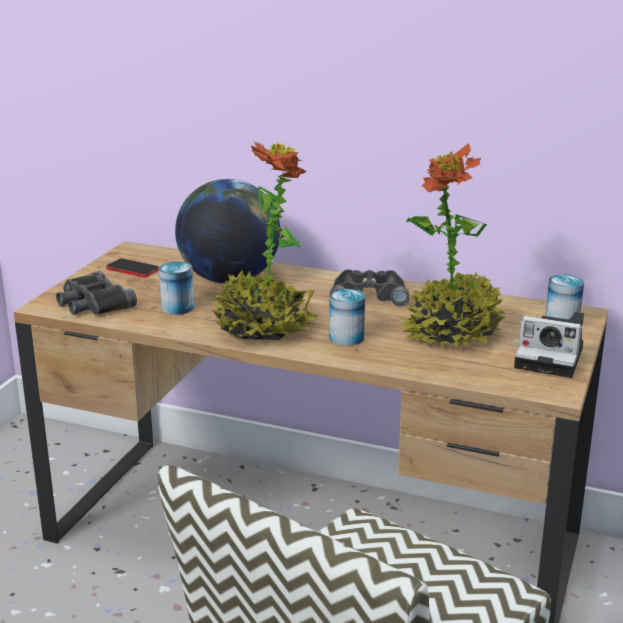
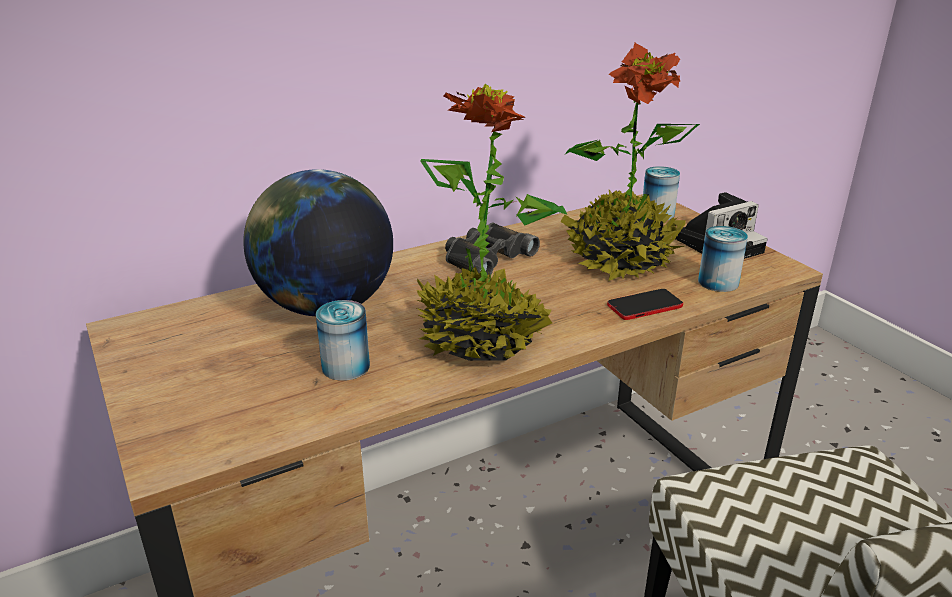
camera: 50 degrees left, 5 degrees up
black binoculars [56,271,137,315] -> none
phone [106,259,159,277] -> phone moved to [607,289,683,320]
can [329,289,365,346] -> can moved to [698,226,748,292]

